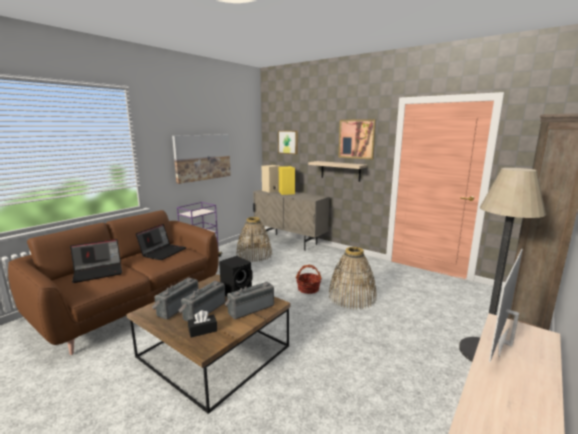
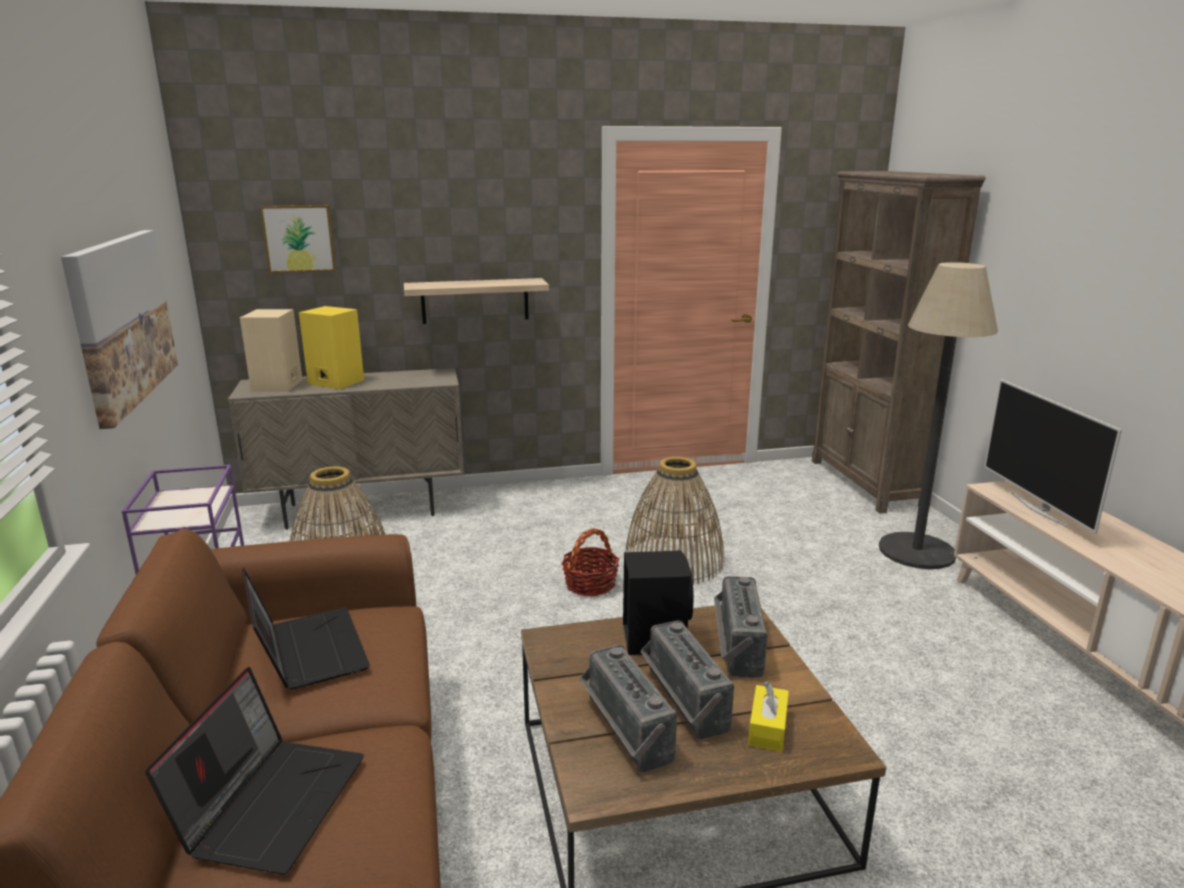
camera: 50 degrees left, 5 degrees up
black tissue box [188,310,217,337] -> yellow tissue box [748,682,789,752]
picture [338,119,376,159] -> none

